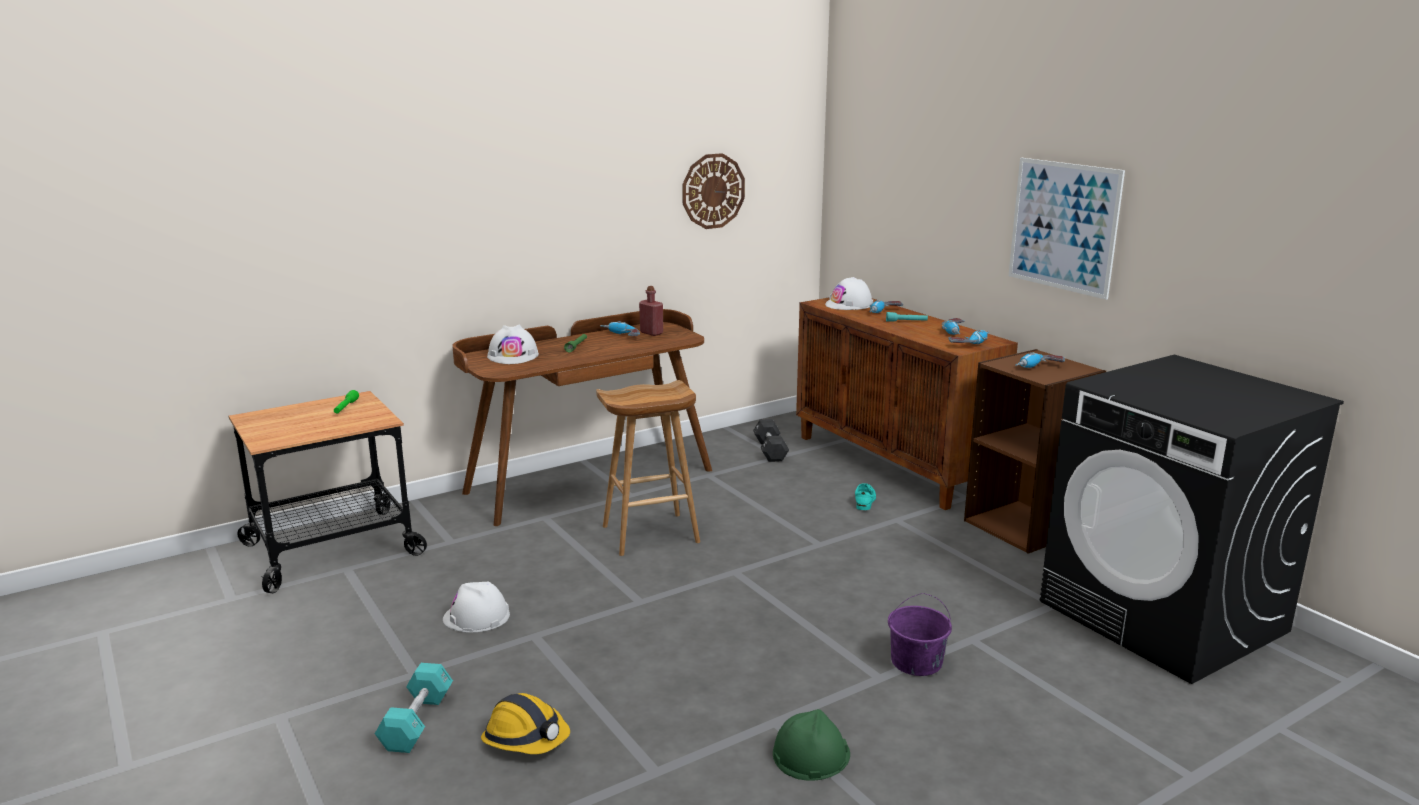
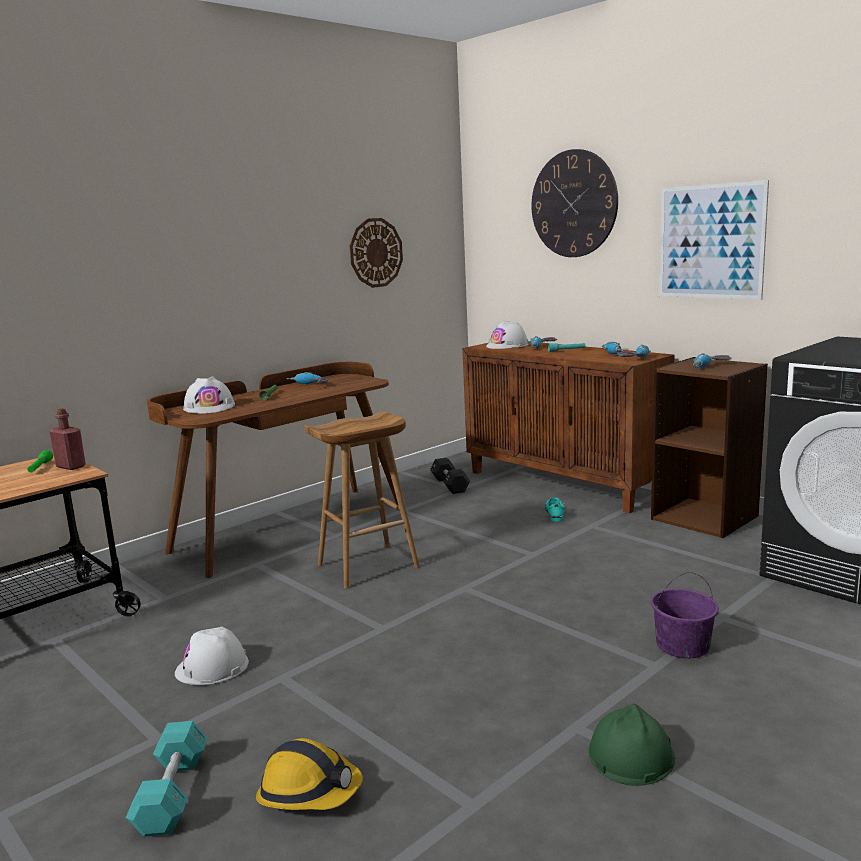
camera: 10 degrees left, 5 degrees down
red bottle [639,286,663,336] -> red bottle moved to [49,408,86,470]
none -> wall clock [531,149,618,257]

